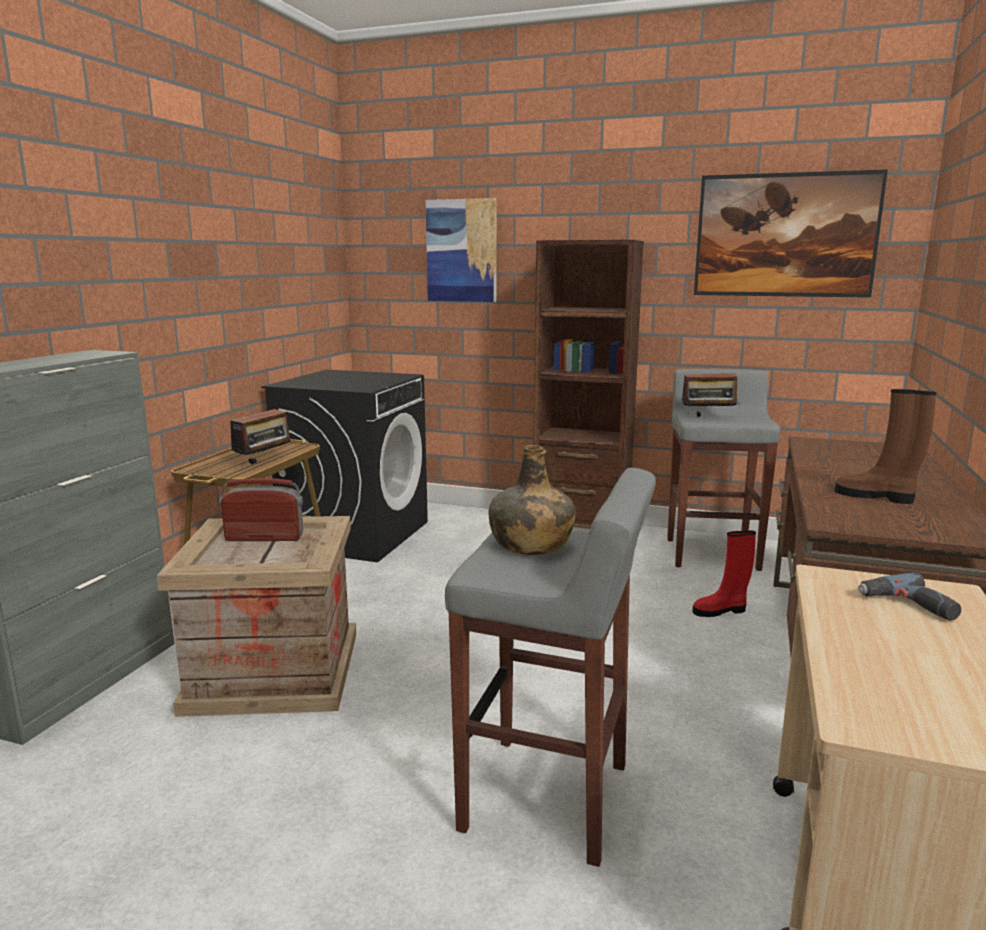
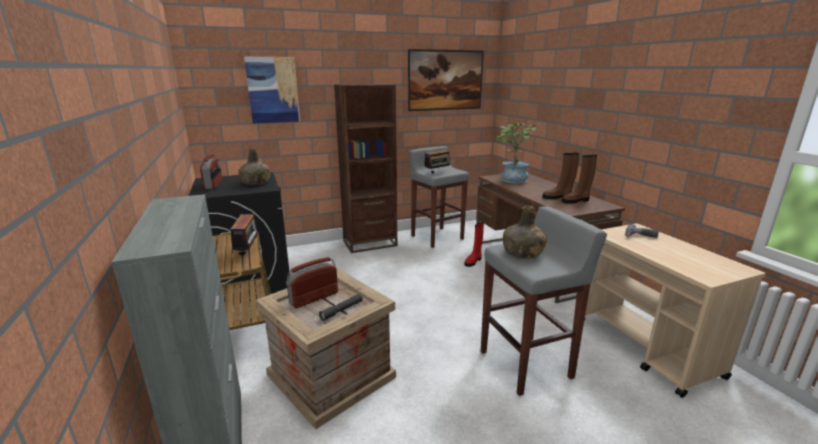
camera: 40 degrees left, 5 degrees up
none -> radio [200,154,222,190]
none -> green bottle [238,148,270,186]
none -> grey flashlight [319,294,363,321]
none -> potted plant [496,123,540,183]
none -> brown boot [562,155,597,204]

